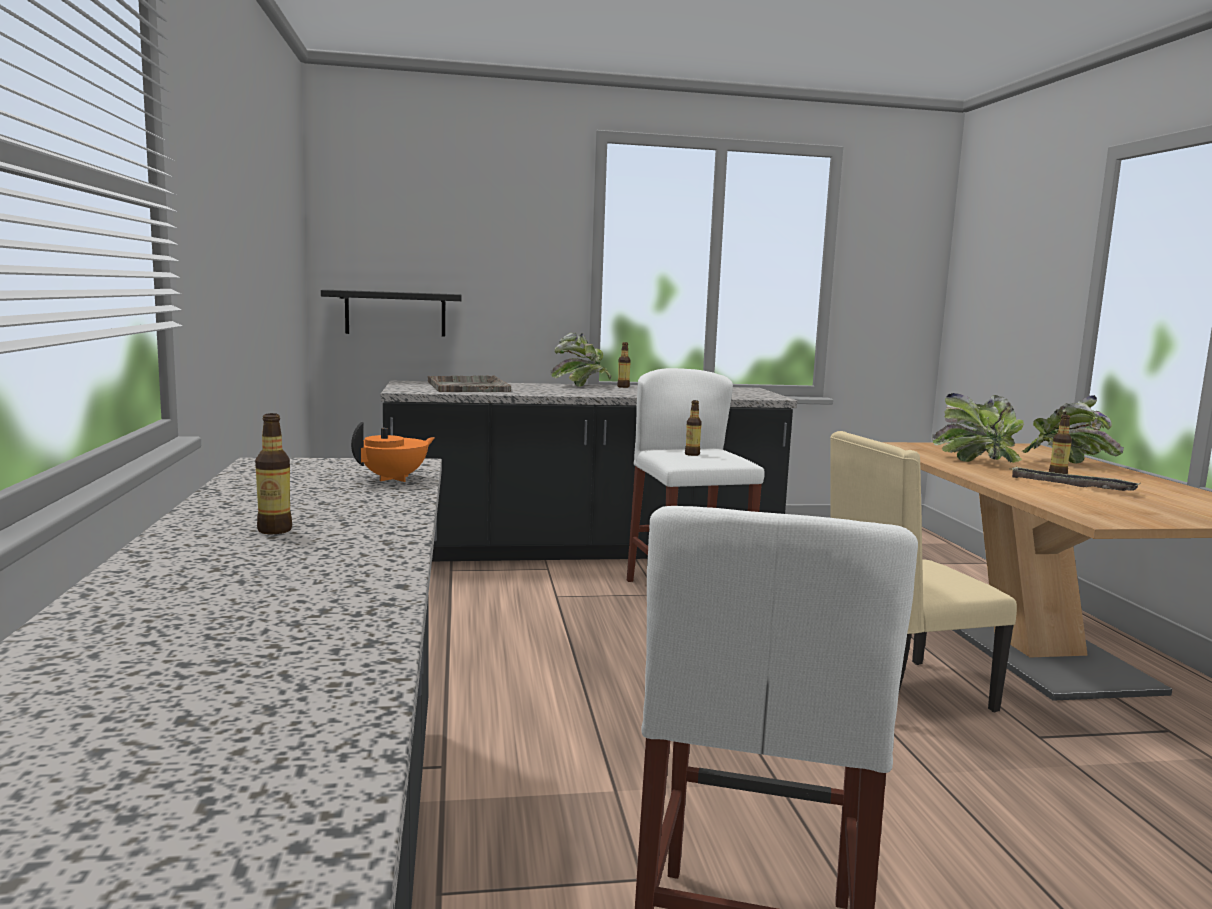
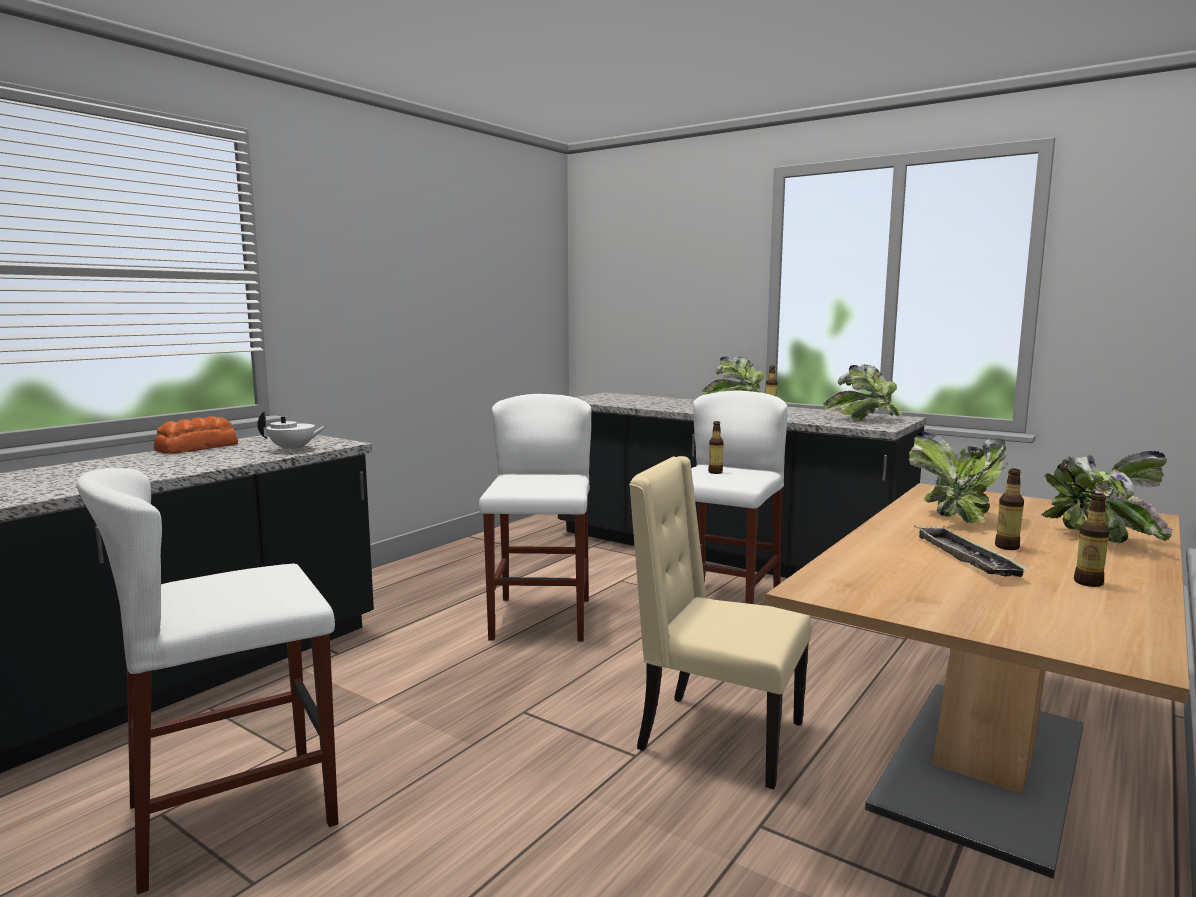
camera: 45 degrees right, 0 degrees up
bottle [255,413,292,534] -> bottle moved to [1074,493,1110,587]
black shelf [321,290,462,337] -> none
orange teapot [351,422,435,482] -> white teapot [257,411,327,452]
grey tray [428,375,511,392] -> none
none -> bread [154,416,238,454]
none -> white stool [479,394,591,642]
none -> potted plant [823,364,902,421]

